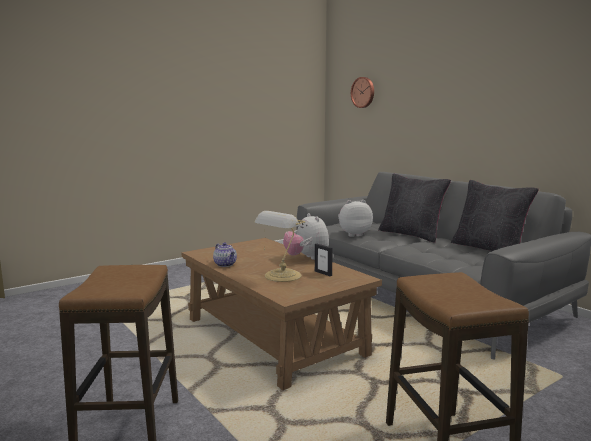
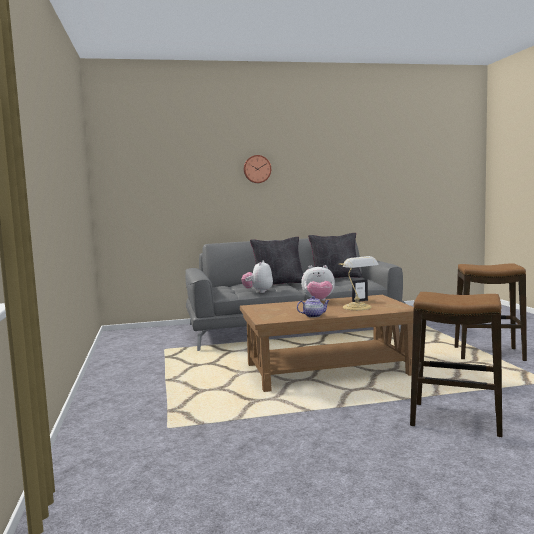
camera: 65 degrees left, 5 degrees down
wall clock [351,77,374,108] -> wall clock moved to [244,155,271,183]

